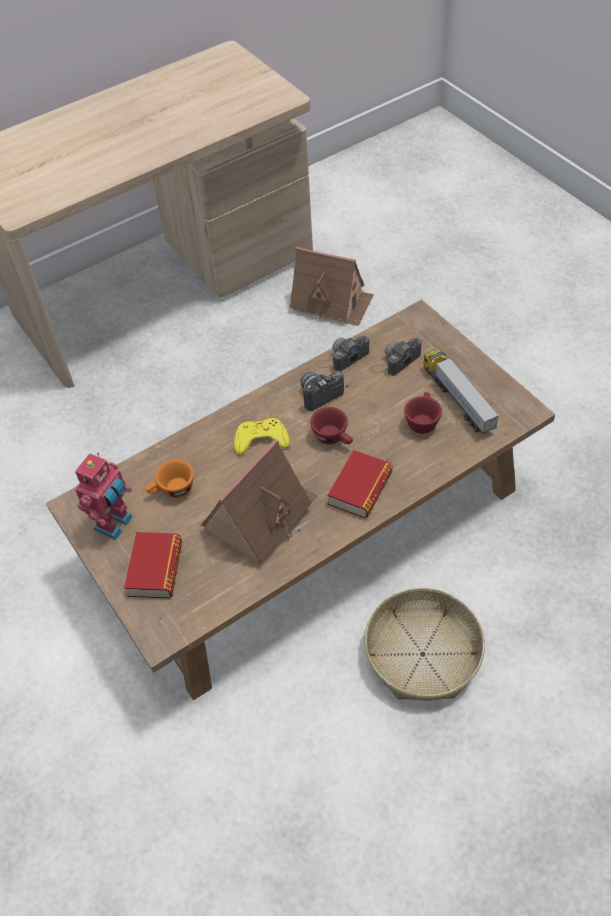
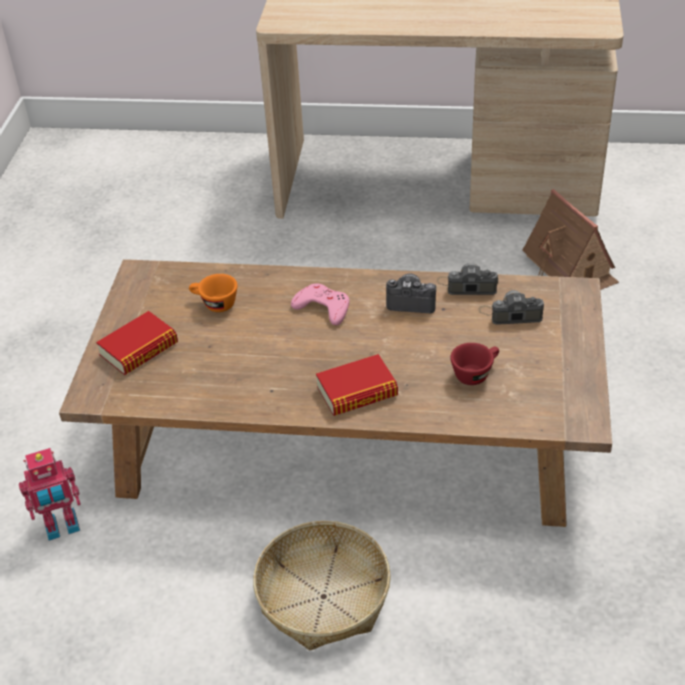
camera: 40 degrees right, 10 degrees down
toy robot [75,453,133,540] -> toy robot moved to [19,448,81,541]
toy house [201,439,317,563] -> none
yellow game controller [234,418,290,455] -> pink game controller [291,283,349,325]
red cup [310,407,353,444] -> none
toy truck [423,350,499,434] -> none

